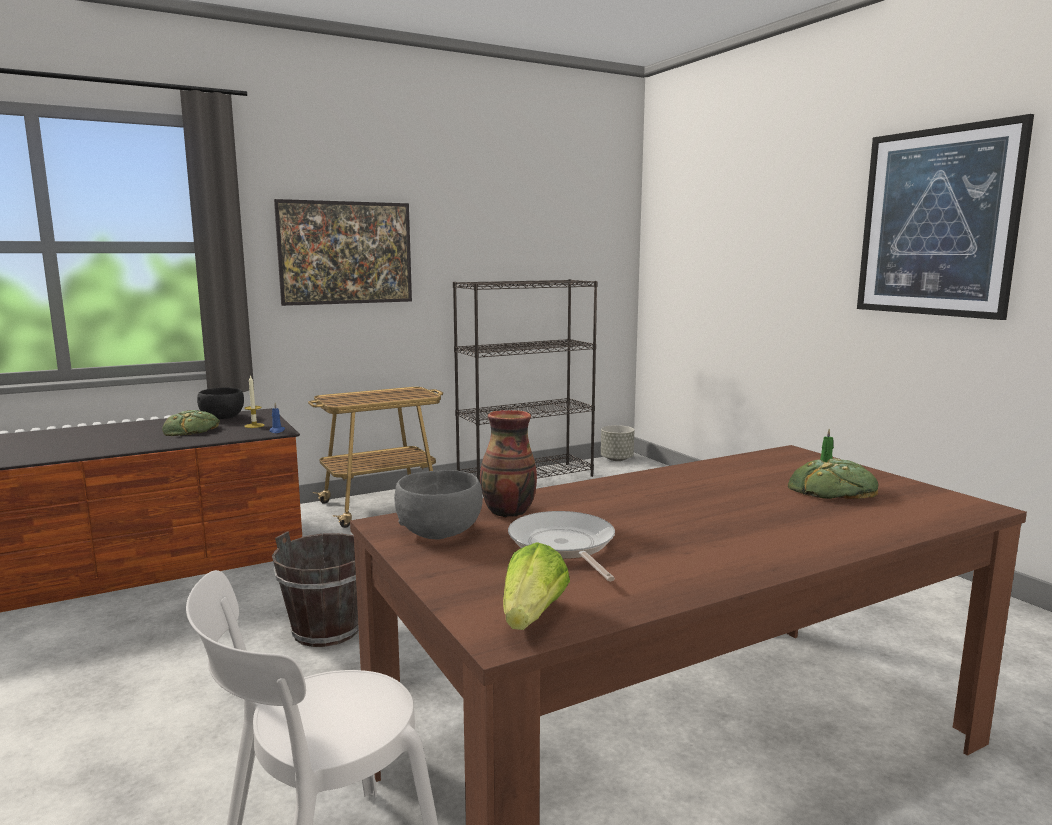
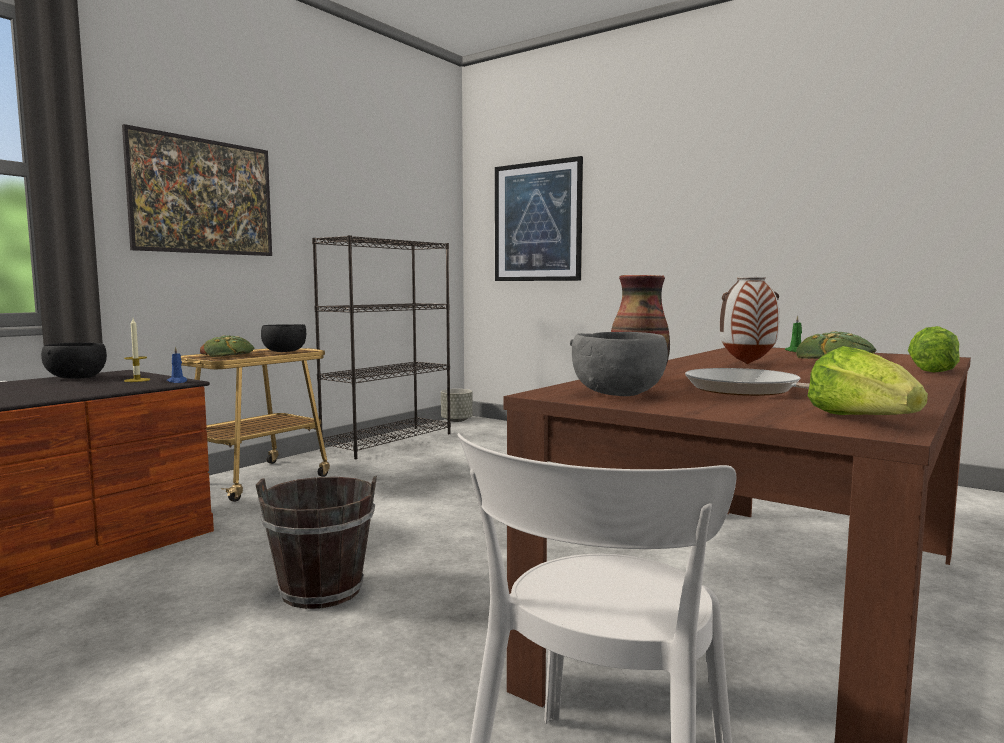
camera: 25 degrees left, 5 degrees down
bread [162,410,220,436] -> bread moved to [200,335,254,357]
picture [857,114,1034,320] -> picture moved to [495,156,583,281]
none -> black bowl [261,324,306,352]
none -> vase [720,277,780,364]
none -> lettuce [908,326,960,372]

